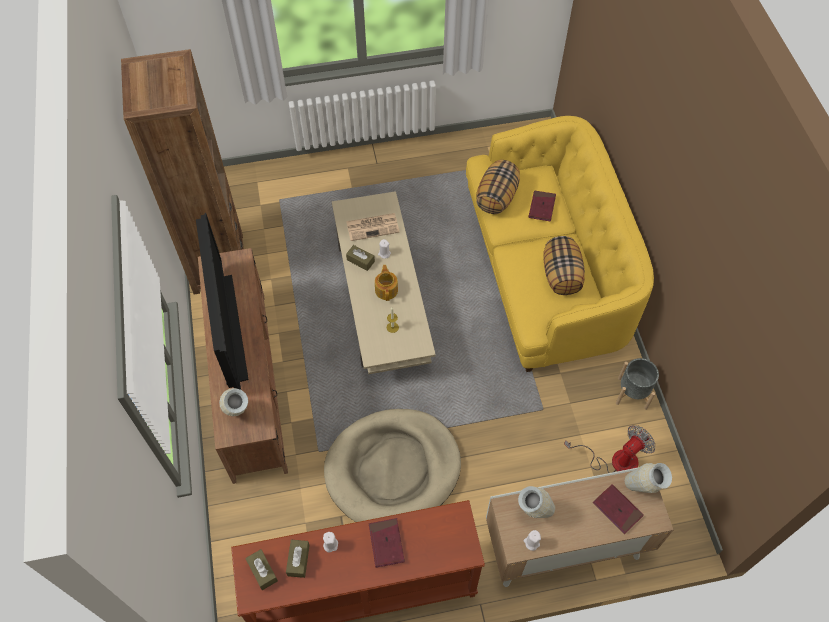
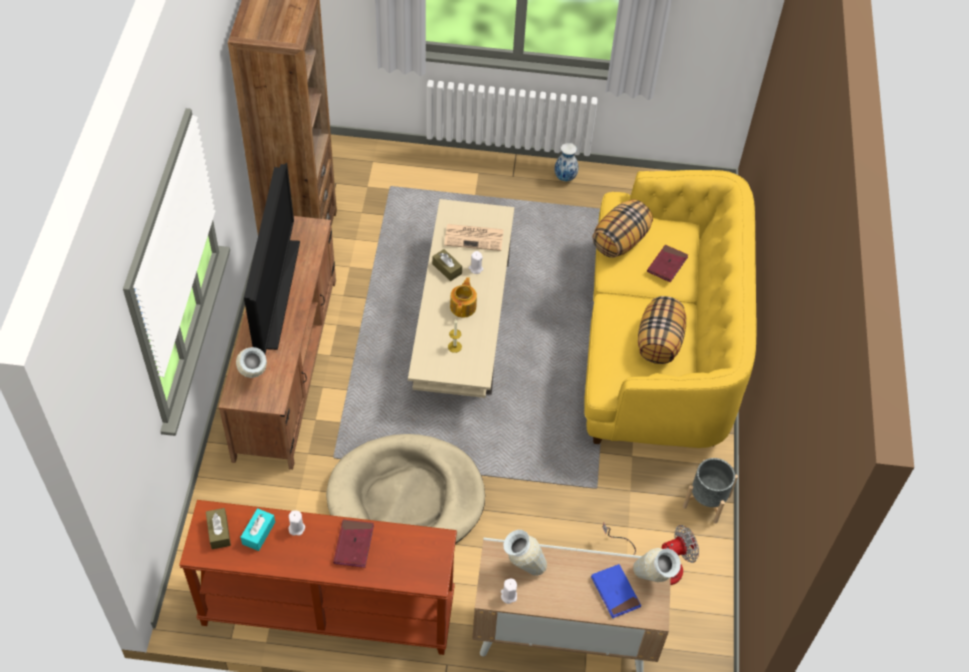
camera: 15 degrees right, 5 degrees down
brown tissue box [286,540,310,578] -> turquoise tissue box [241,508,275,551]
red book [593,484,644,534] -> blue book [591,564,641,618]
none -> vase [554,143,579,181]

